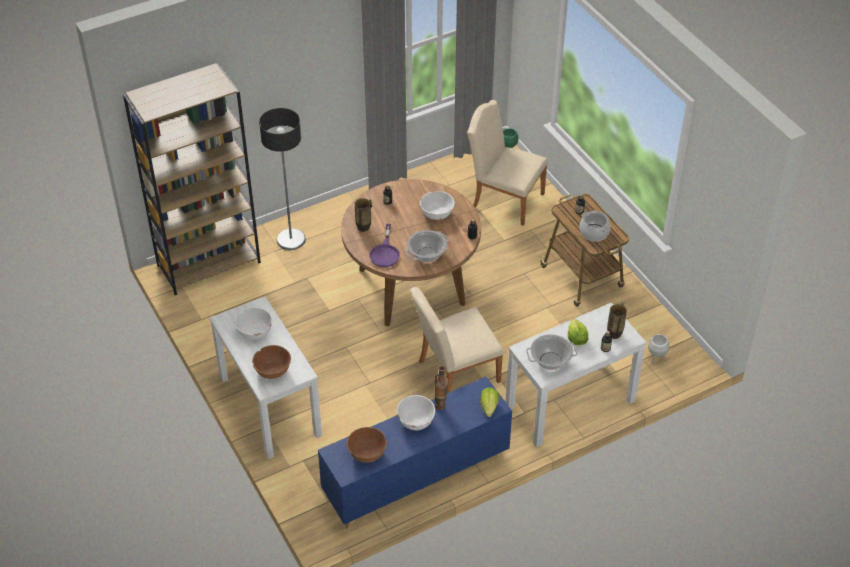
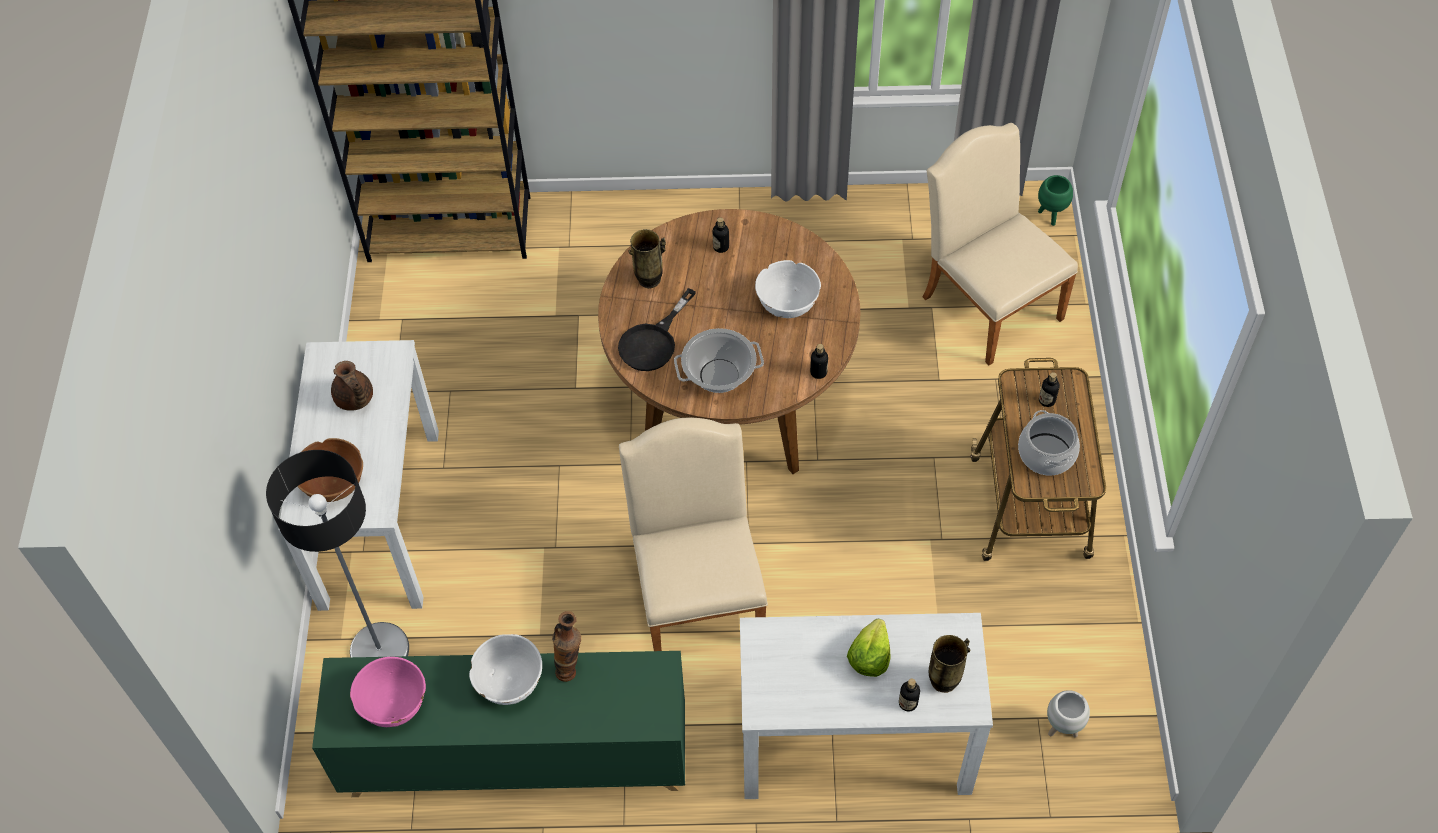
camera: 30 degrees right, 10 degrees up
white bowl [234,307,273,340] -> brown teapot [331,361,373,411]
floor lamp [259,108,306,250] -> floor lamp moved to [266,450,409,657]
blue cabinet [318,377,512,530] -> green cabinet [312,651,685,797]
brown bowl [347,427,387,463] -> pink bowl [350,657,426,727]
purple frying pan [369,224,400,267] -> black frying pan [618,288,696,371]
beige chair [410,287,503,393] -> beige chair turned 75 degrees clockwise [619,418,768,651]
lettuce [480,387,499,417] -> none
cooking pot [526,334,577,370] -> none

